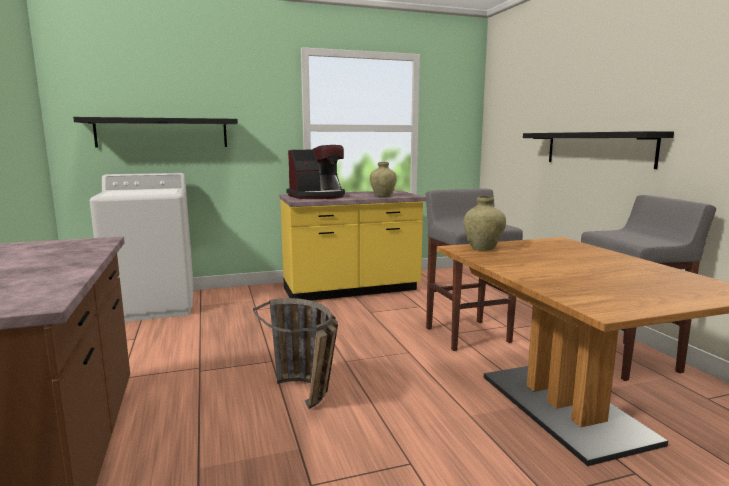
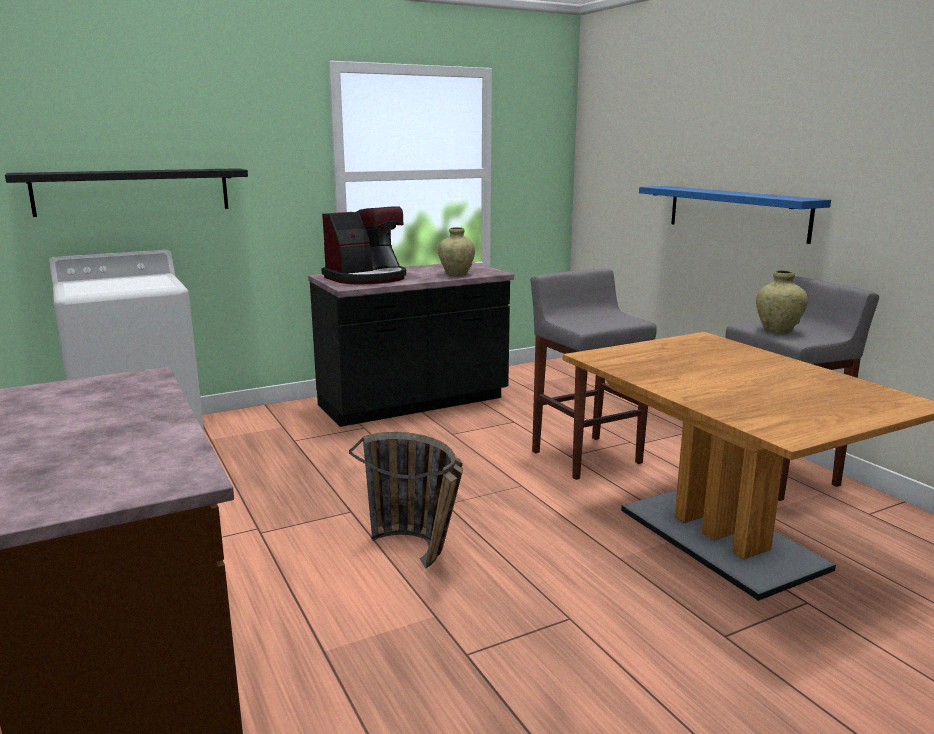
camera: 10 degrees left, 5 degrees up
yellow counter [279,190,426,301] -> black counter [308,262,514,427]
beige vase [463,196,506,251] -> beige vase moved to [756,270,808,334]
black shelf [523,131,674,169] -> blue shelf [639,186,831,244]

